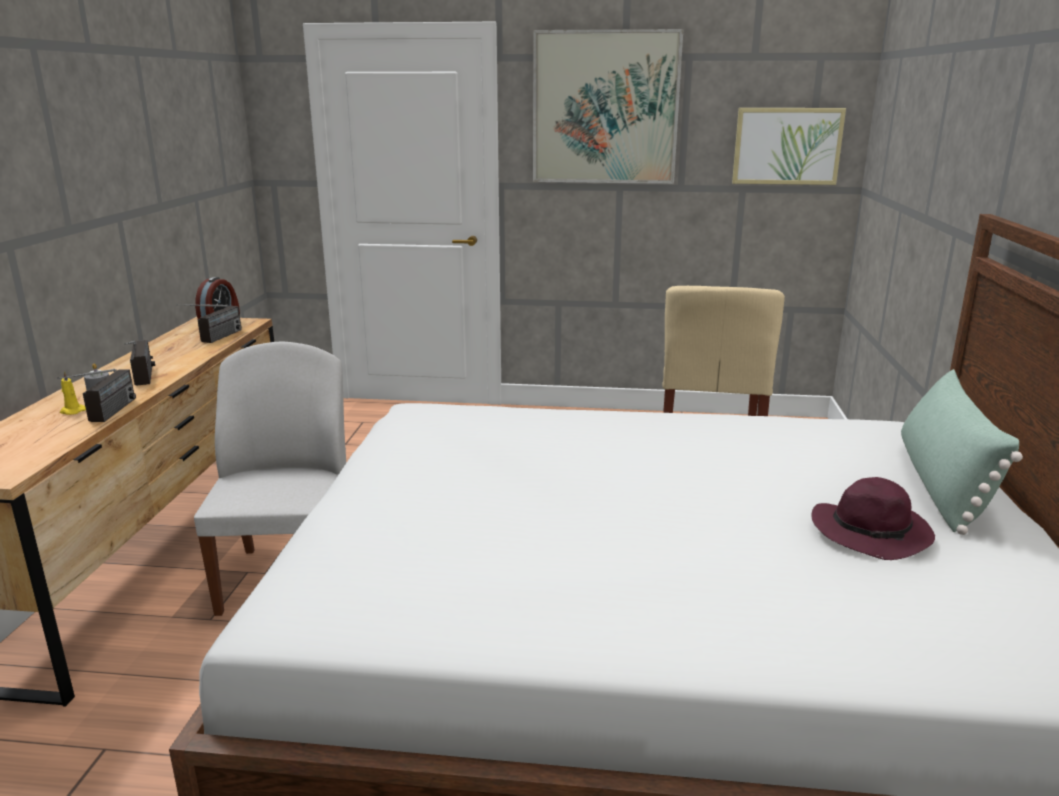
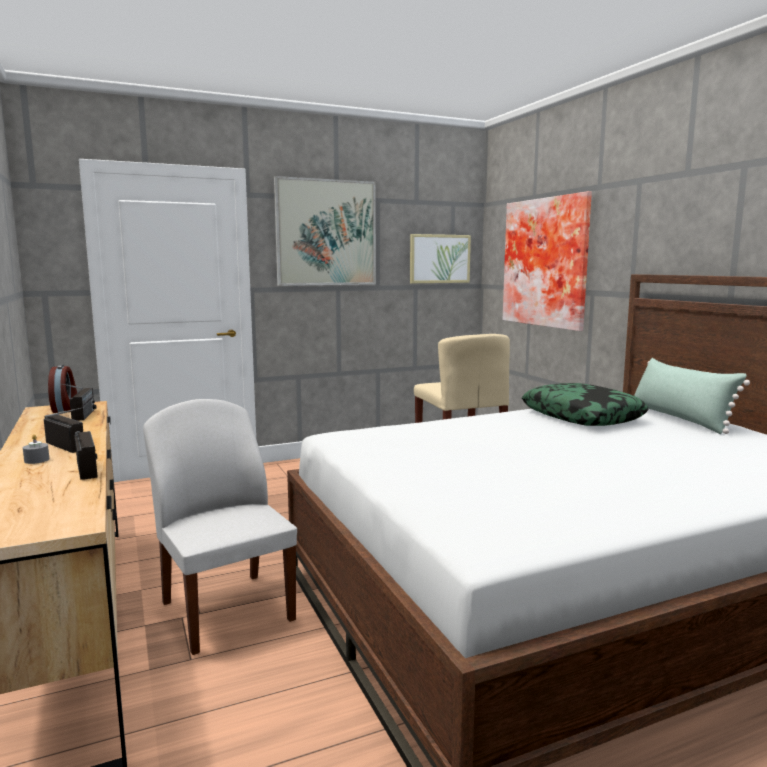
camera: 30 degrees left, 10 degrees down
yellow candle [60,371,86,415] -> none
purple hat [812,477,935,560] -> none
none -> picture [503,191,592,331]
none -> pillow [522,383,649,426]

